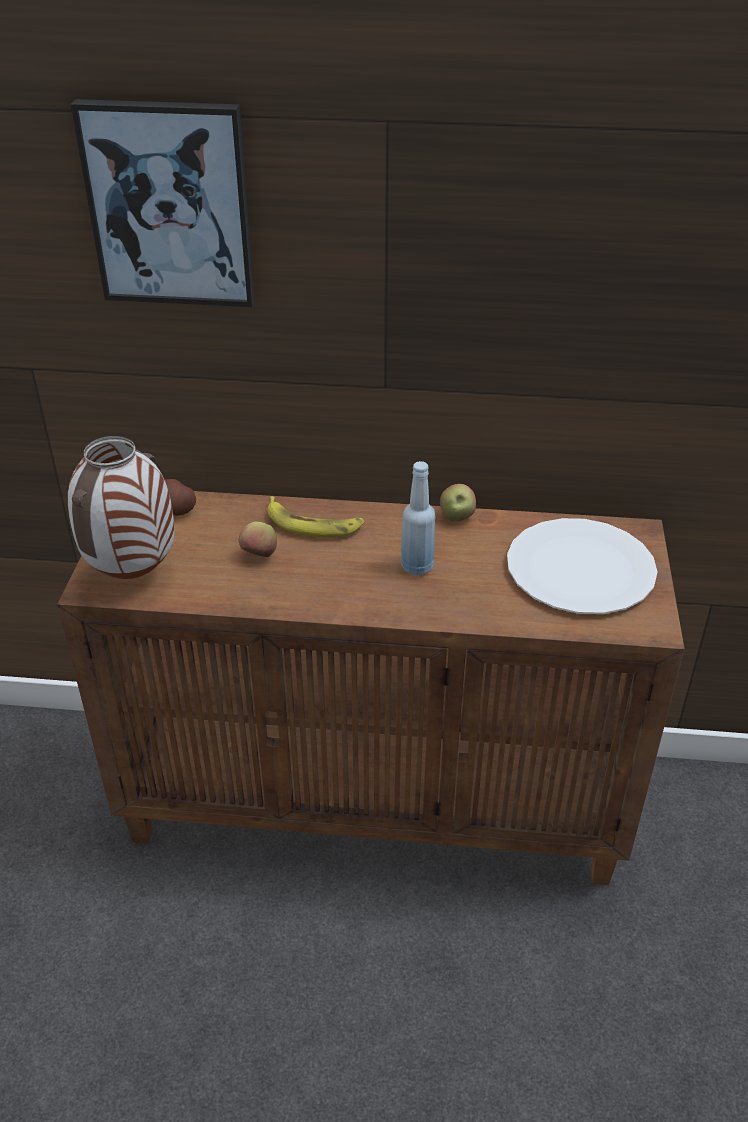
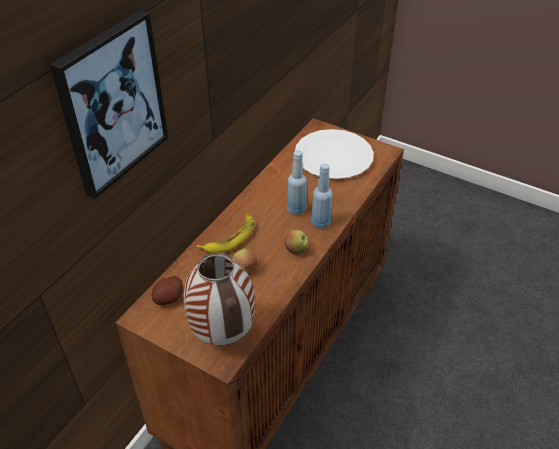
camera: 65 degrees left, 5 degrees up
apple [440,484,476,521] -> apple moved to [284,229,308,254]
none -> blue bottle [311,163,333,229]

